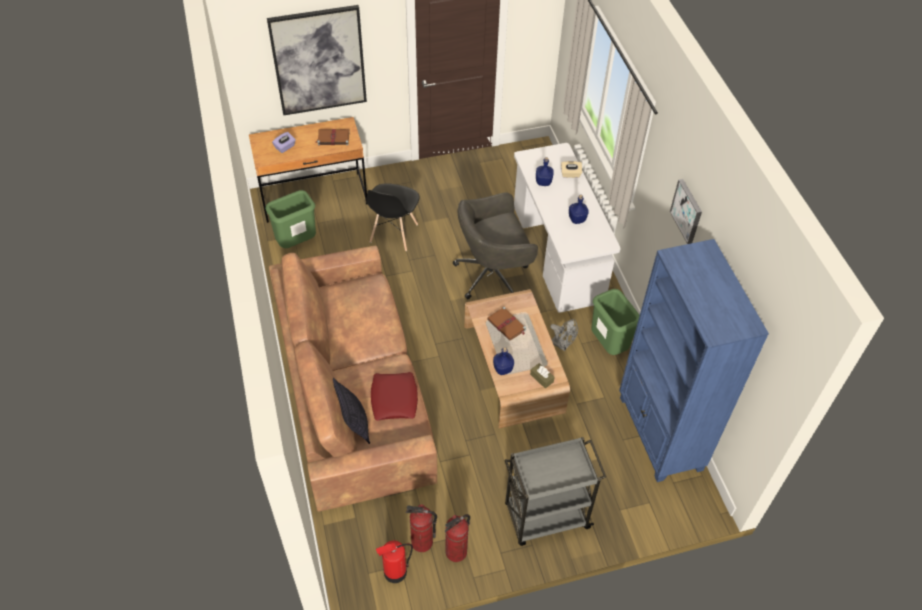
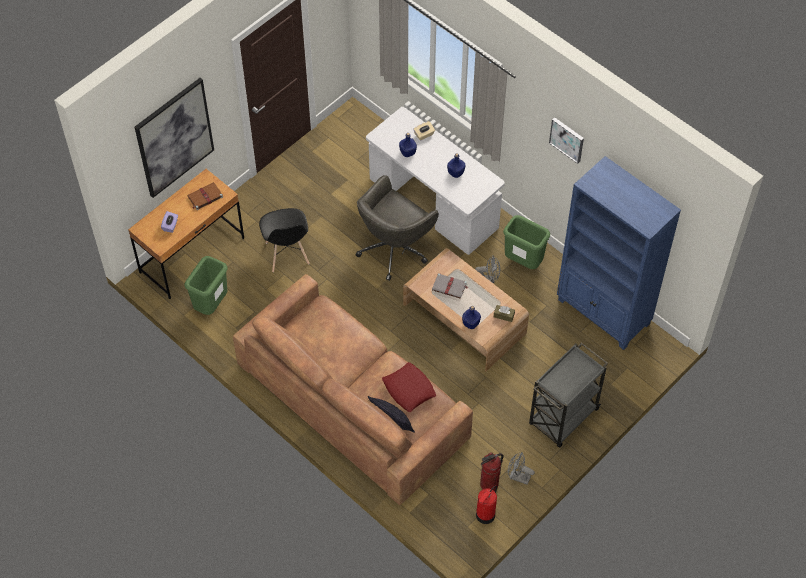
camera: 30 degrees left, 5 degrees up
fire extinguisher [444,514,470,562] -> grey fan [508,452,535,485]
brown book [487,307,526,341] -> grey book [432,273,468,299]

